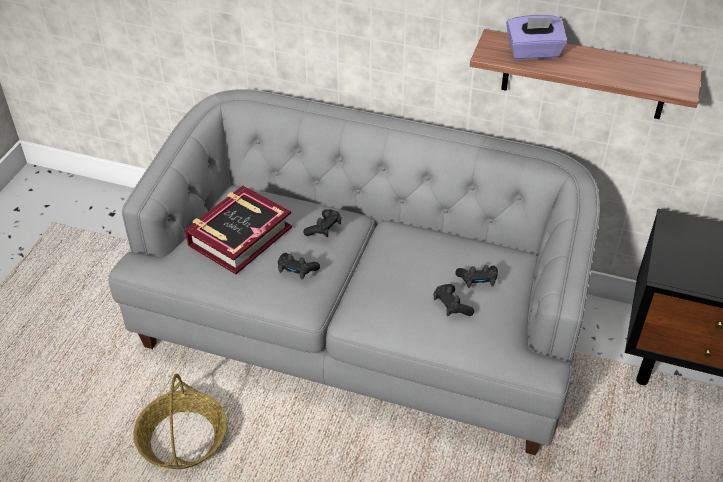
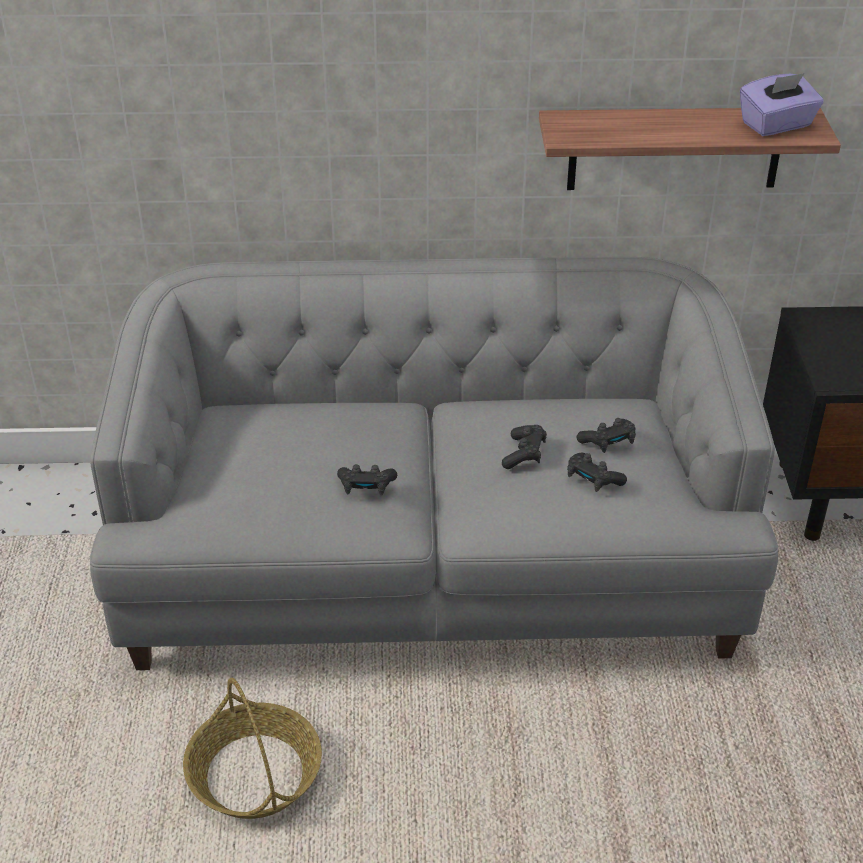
camera: 20 degrees left, 5 degrees down
book [185,186,292,274] -> none
black game controller [303,210,341,237] -> black game controller moved to [502,425,547,469]
purple tissue box [506,15,567,60] -> purple tissue box moved to [740,73,824,136]

